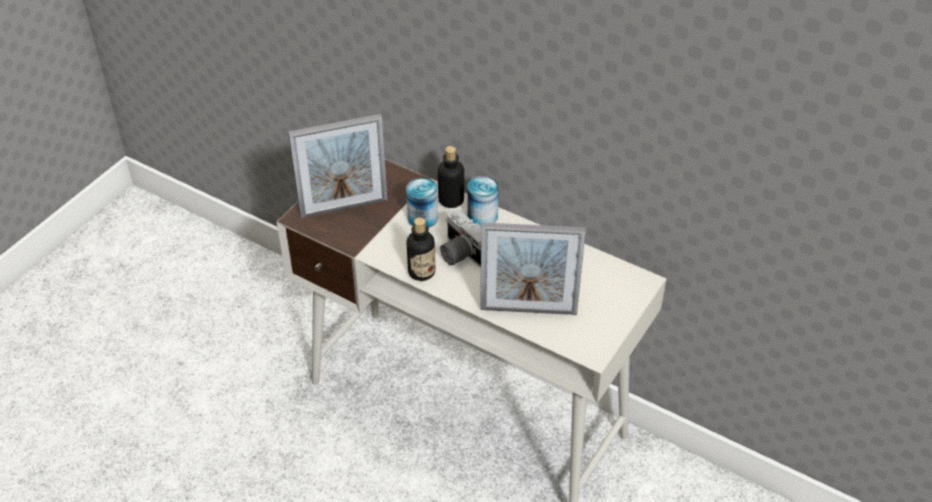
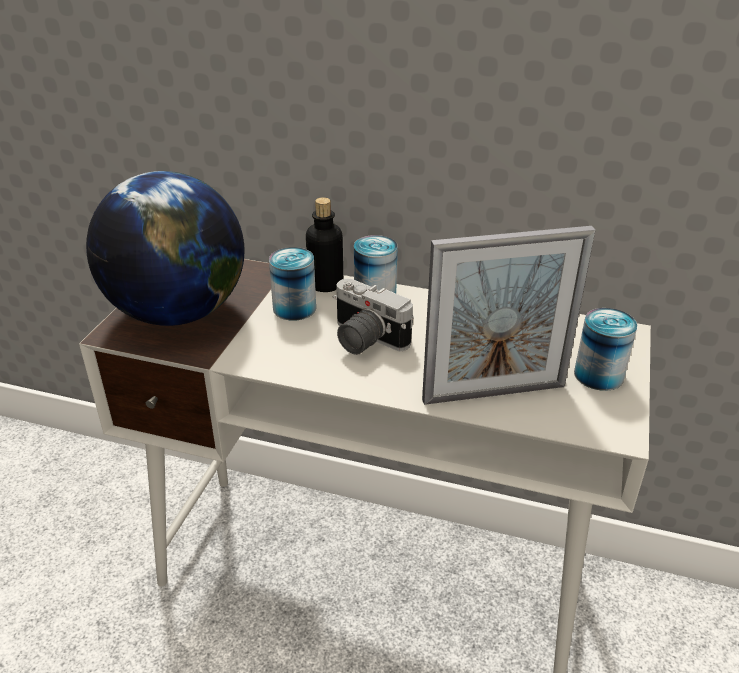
camera: 15 degrees left, 10 degrees down
picture frame [288,114,388,218] -> globe [86,171,245,326]
bottle [407,217,435,281] -> none
none -> can [574,308,637,391]

